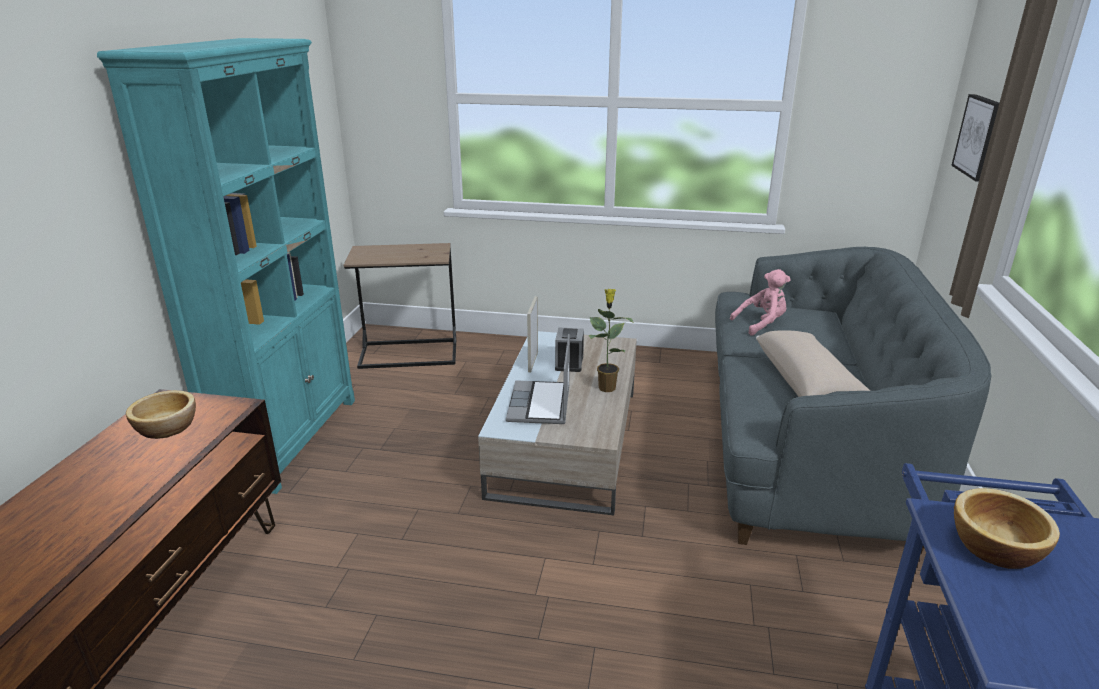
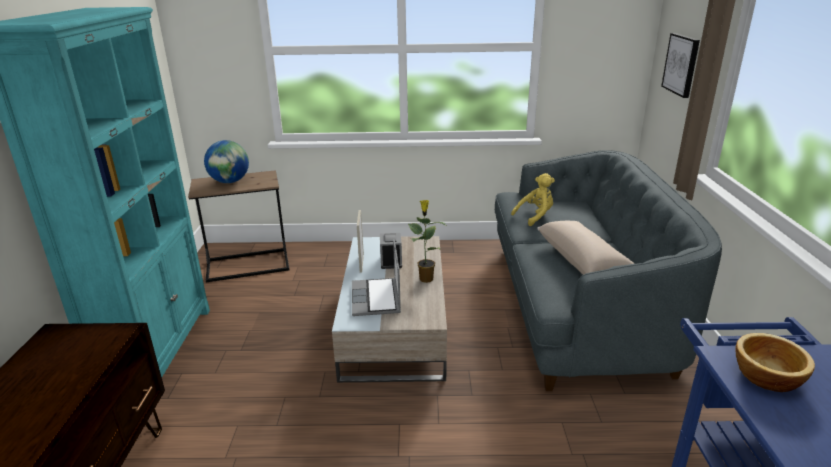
camera: 10 degrees left, 0 degrees up
bowl [126,390,196,439] -> none
pink plush toy [730,269,791,336] -> yellow plush toy [511,173,555,226]
none -> globe [204,140,249,183]

